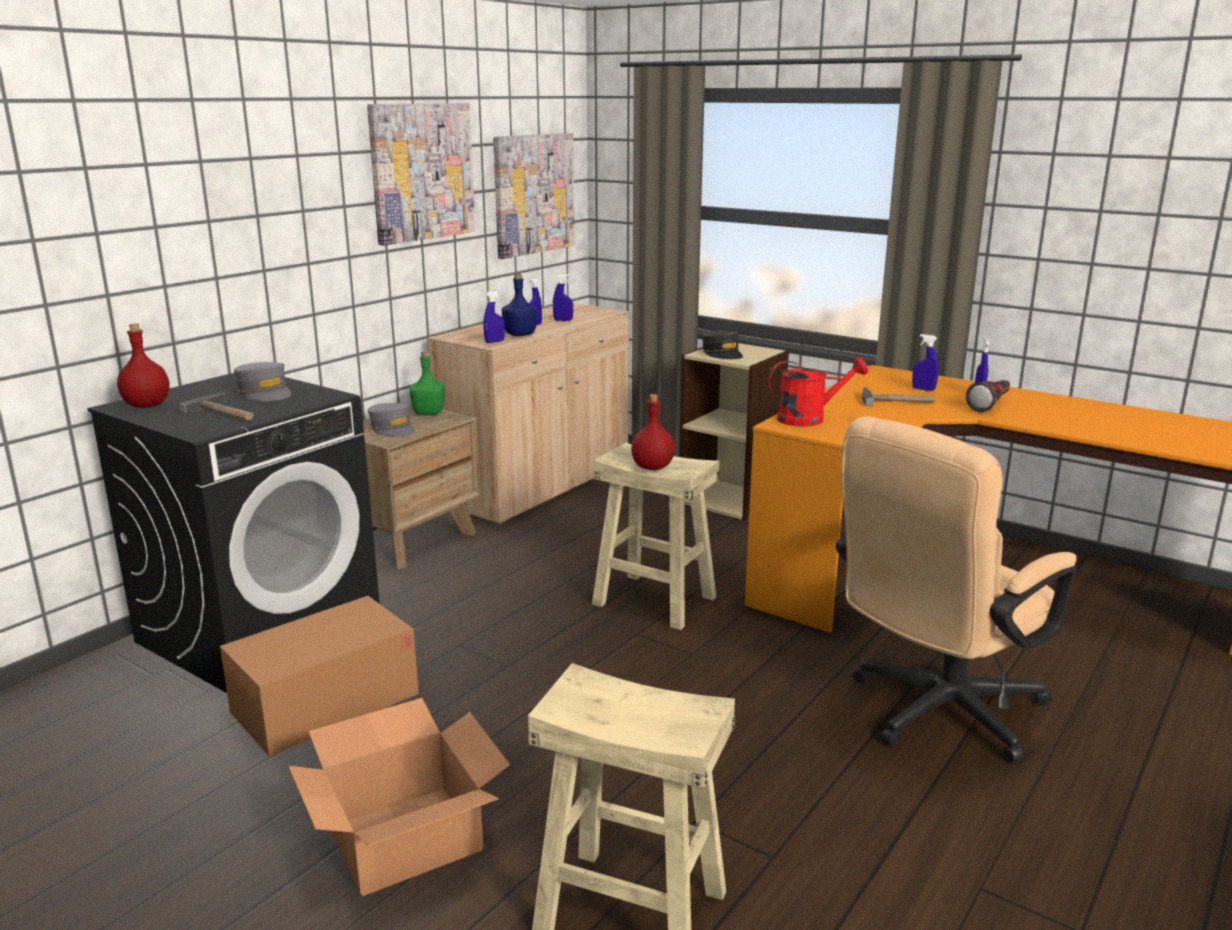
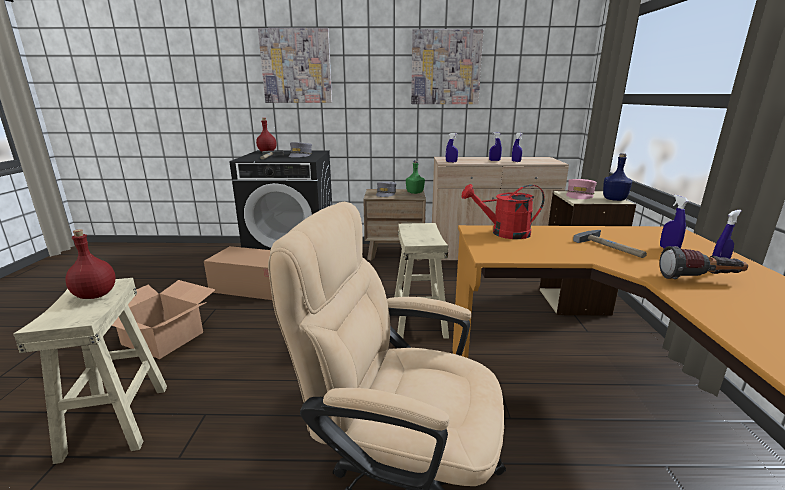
camera: 55 degrees right, 0 degrees up
picture [493,133,575,259] -> picture moved to [258,28,332,103]
blue bottle [502,273,537,336] -> blue bottle moved to [603,153,632,201]
red bottle [631,394,675,470] -> red bottle moved to [65,229,116,299]
grey cap [701,330,743,359] -> pink cap [566,179,597,199]
red watering can [768,357,868,427] -> red watering can turned 135 degrees clockwise [462,184,545,239]

